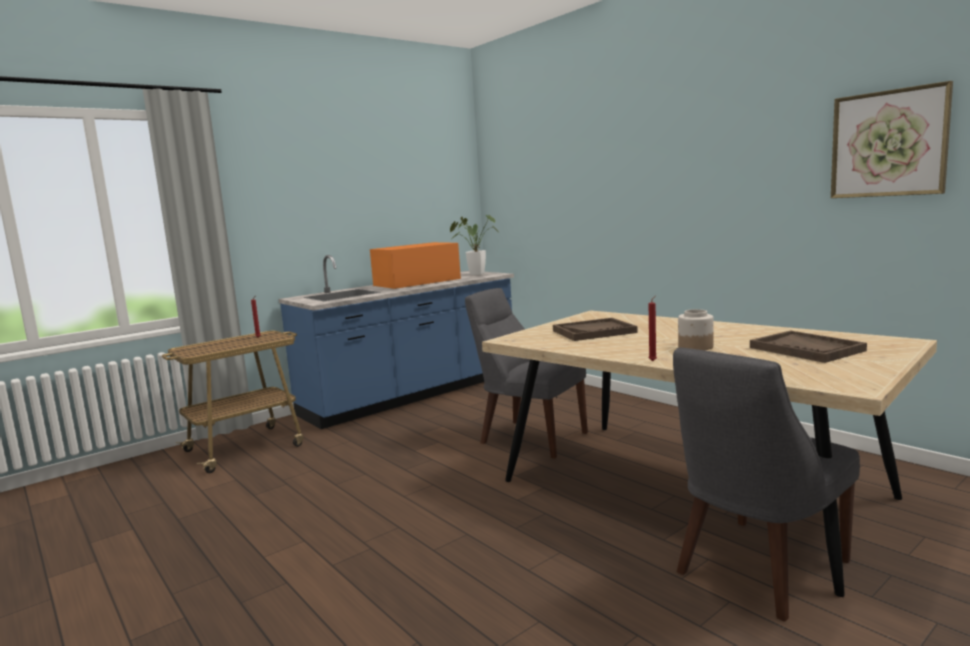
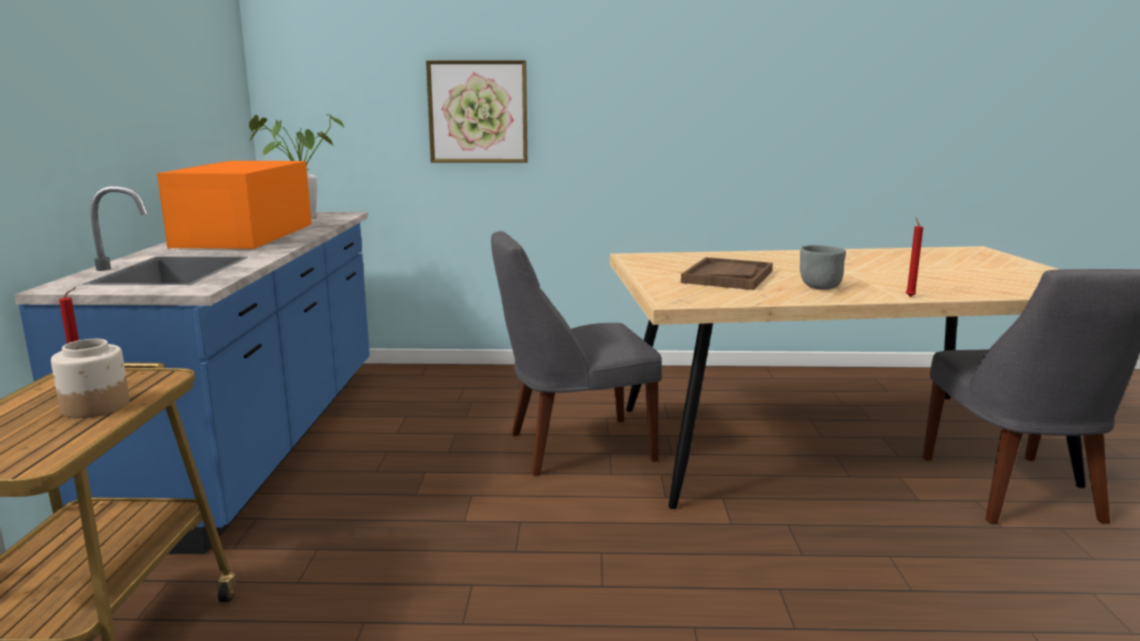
camera: 50 degrees left, 5 degrees up
jar [678,309,714,350] -> jar moved to [51,339,130,418]
brown tray [750,331,867,363] -> none
picture [831,81,953,198] -> picture moved to [426,60,528,163]
none -> grey bowl [800,245,846,290]

